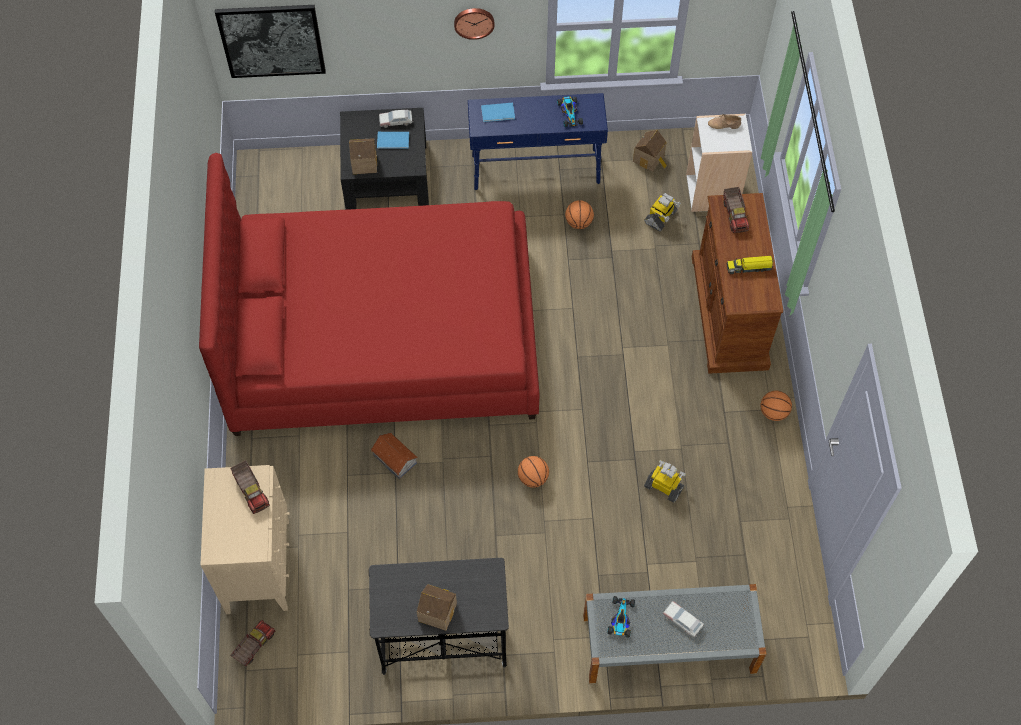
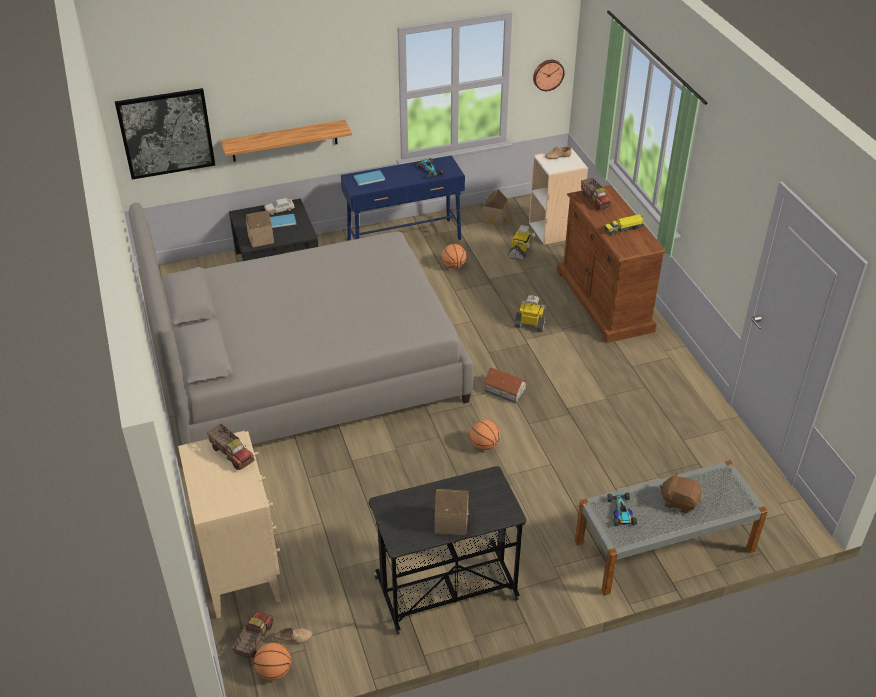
camera: 15 degrees left, 20 degrees down
red bed [199,153,539,436] -> grey bed [128,203,473,446]
toy house [371,432,418,479] -> toy house moved to [484,368,528,404]
wall clock [454,8,495,40] -> wall clock moved to [533,60,565,91]
toy robot [644,460,686,503] -> toy robot moved to [514,295,547,332]
toy car [662,601,704,637] -> brown plush toy [659,472,702,513]
basketball [760,391,792,421] -> basketball moved to [254,643,291,680]
none -> shelf [220,120,352,162]
none -> beige shoe [272,627,312,644]

